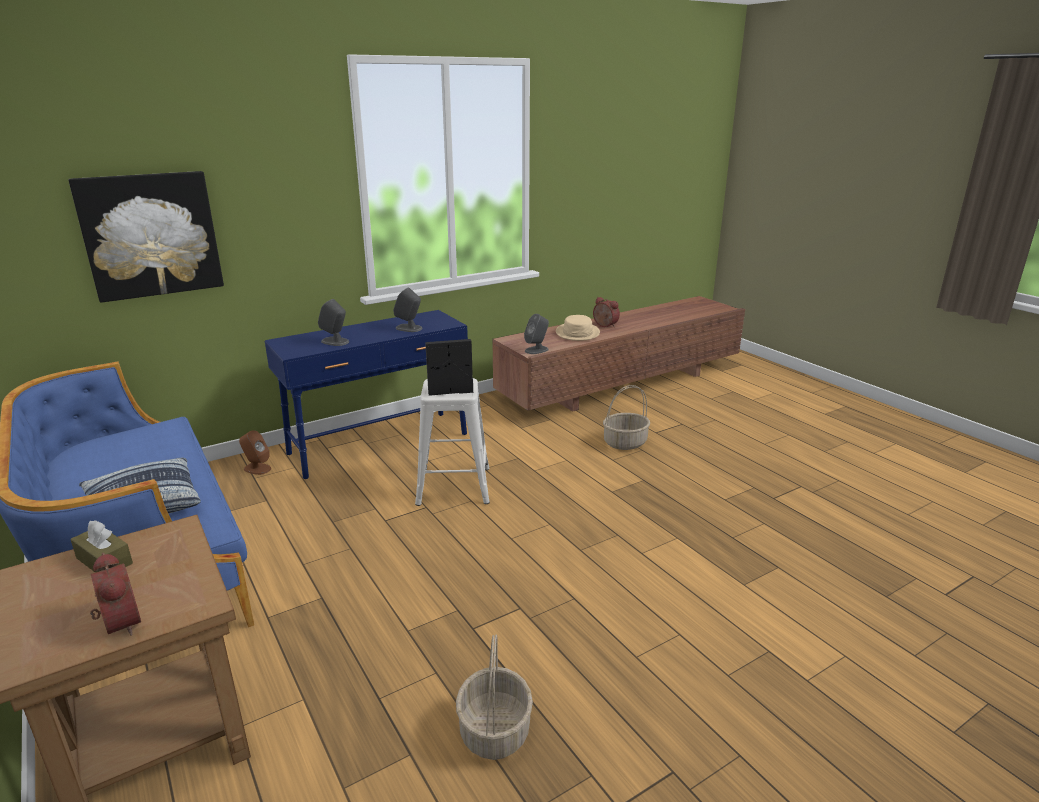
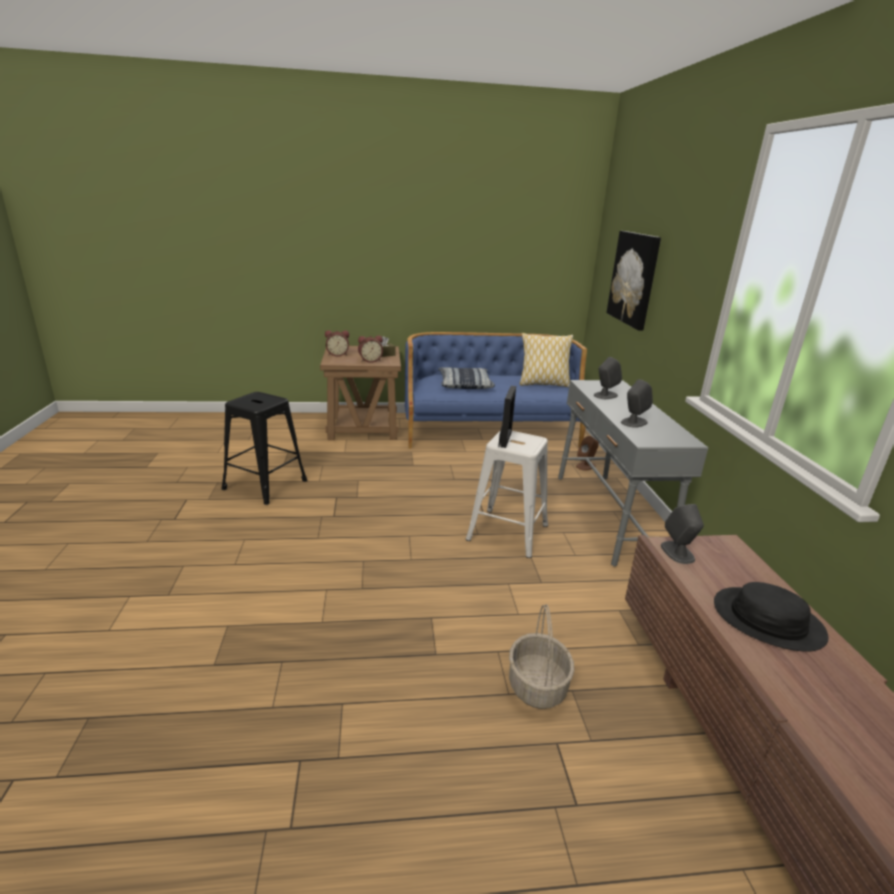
camera: 115 degrees right, 0 degrees up
blue console table [265,310,468,479] -> grey console table [558,380,708,566]
basket [456,635,533,760] -> black stool [221,392,307,505]
beige hat [556,315,600,341] -> black hat [714,582,828,652]
alarm clock [593,297,620,328] -> alarm clock moved to [358,336,383,362]
none -> pillow [520,333,573,387]

